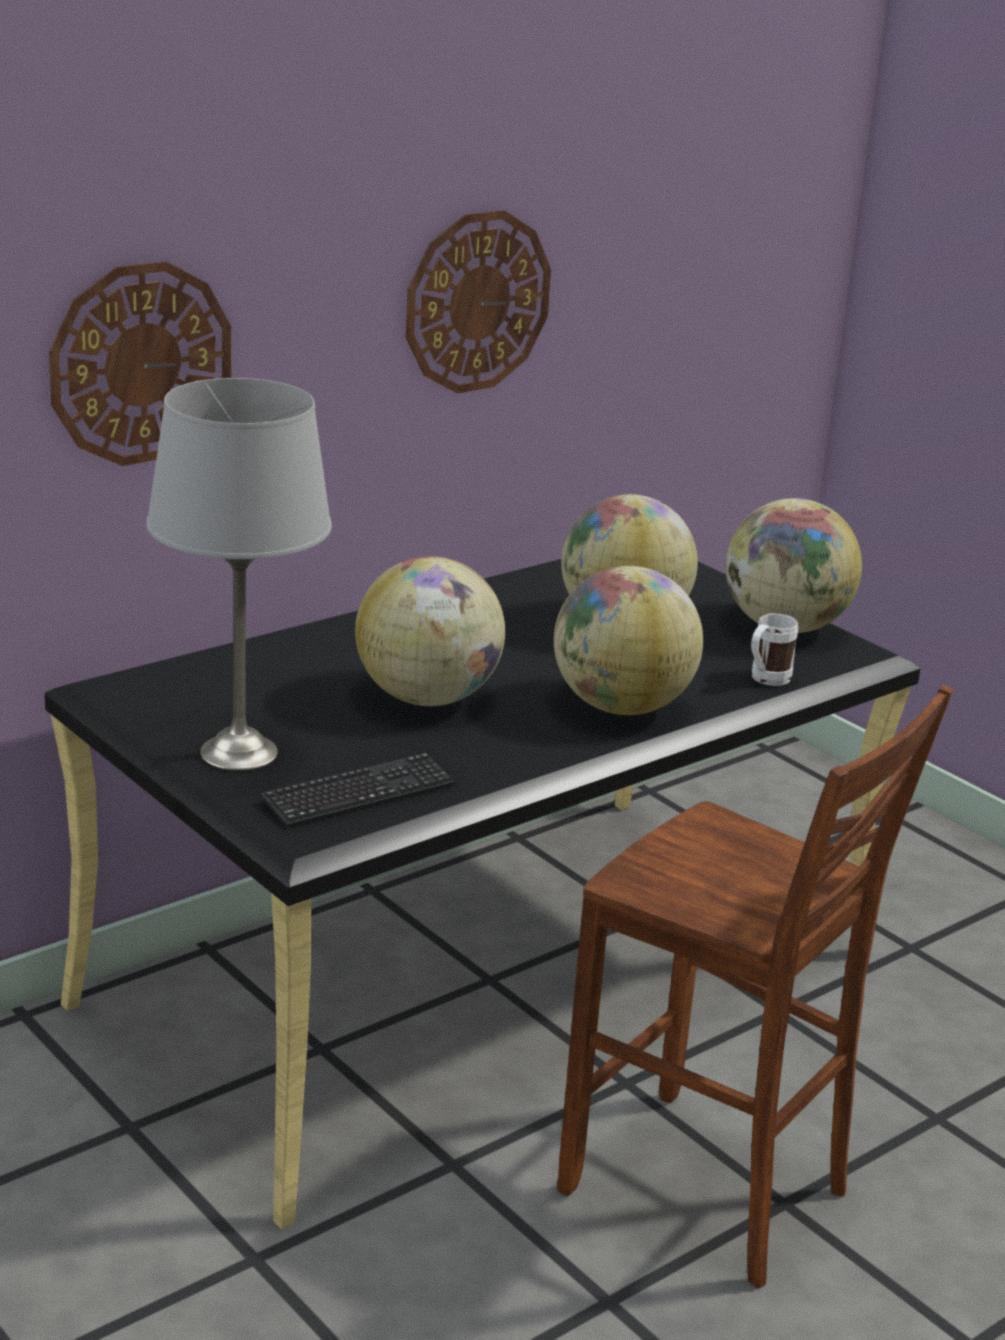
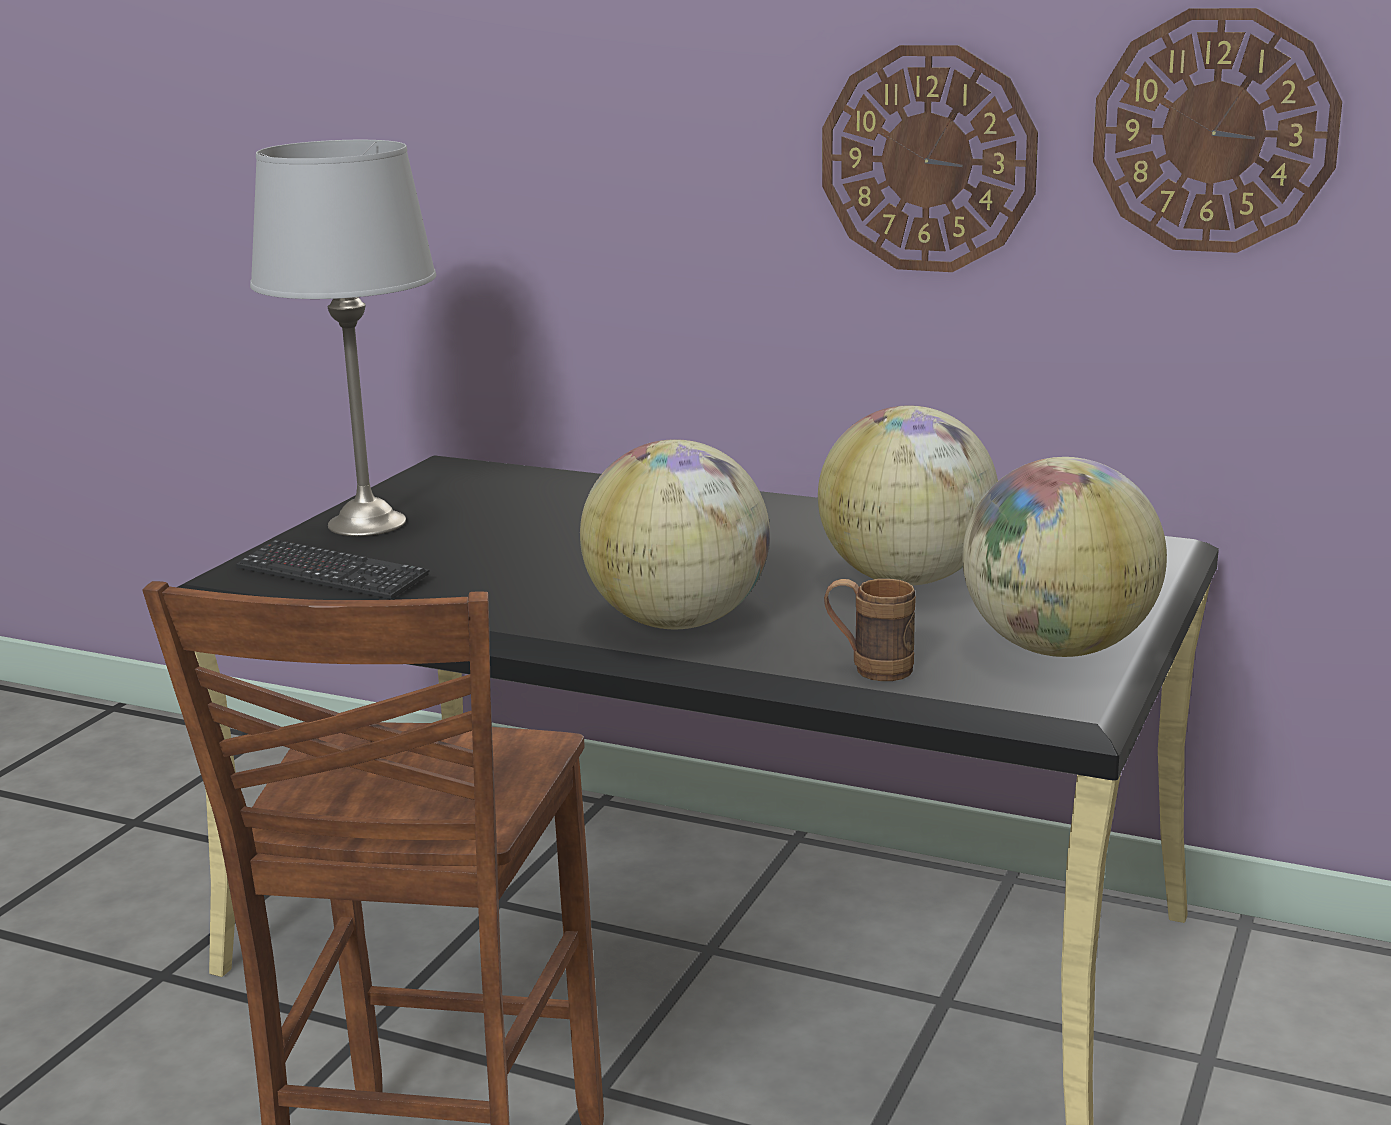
camera: 65 degrees right, 5 degrees down
wall clock [49,261,231,466] -> wall clock moved to [1093,8,1342,253]
globe [355,556,505,706] -> none
white mug [751,613,798,686] -> brown mug [824,579,916,681]

